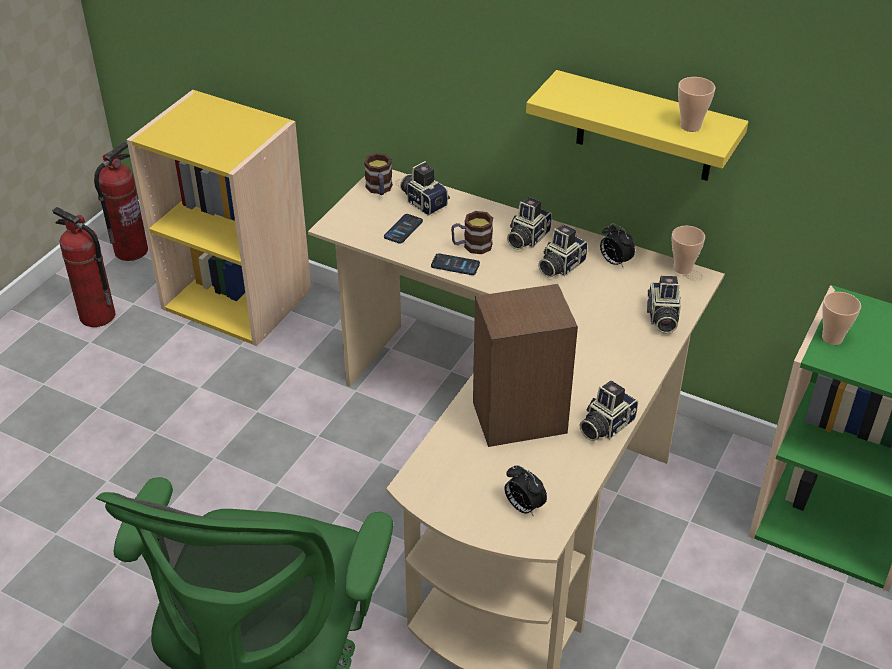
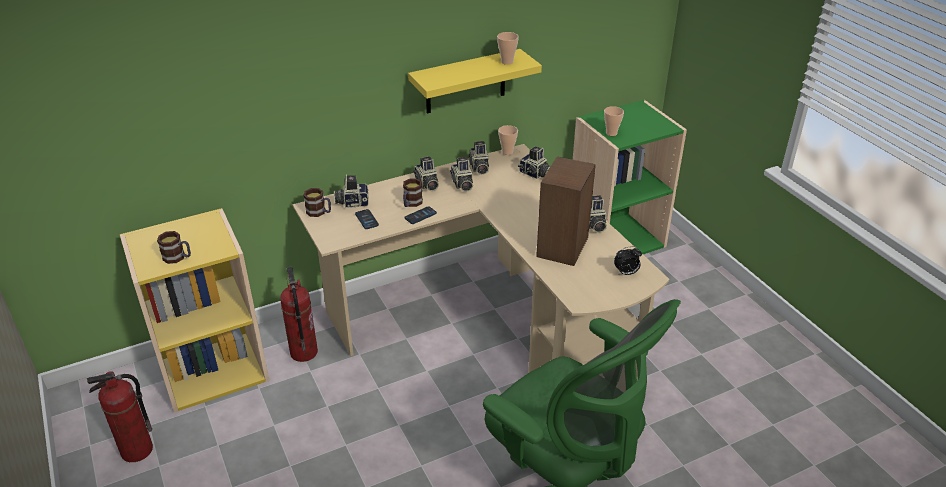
camera: 55 degrees left, 5 degrees down
fire extinguisher [94,141,148,261] -> fire extinguisher moved to [280,267,318,362]
alarm clock [600,223,635,267] -> camera [468,141,489,175]
none -> mug [157,231,191,264]

